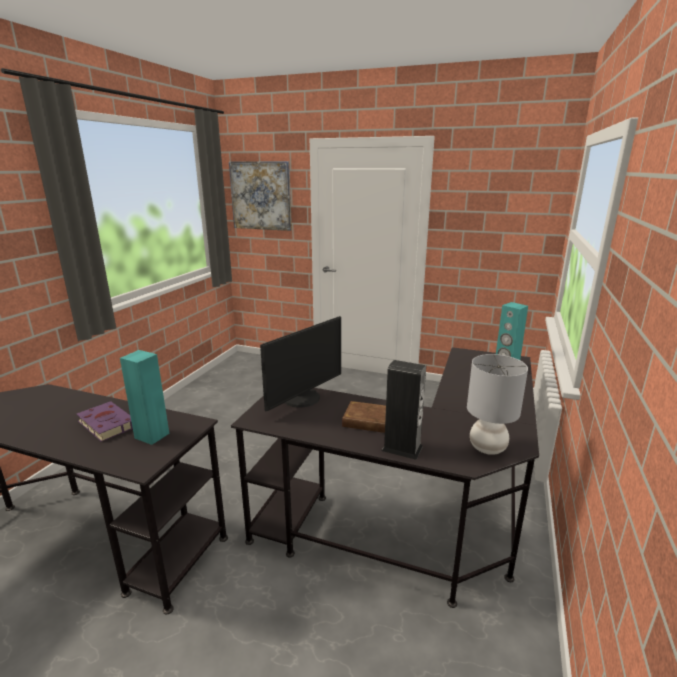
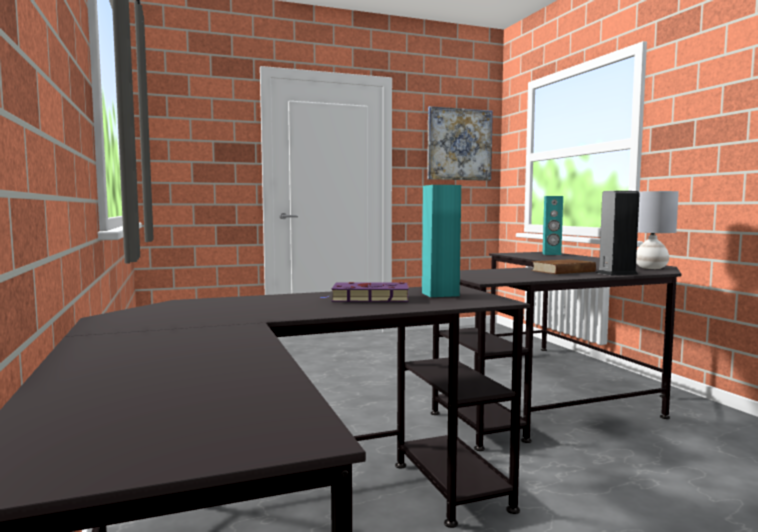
camera: 40 degrees left, 15 degrees down
picture [229,161,292,231] -> picture moved to [427,106,493,181]
monitor [260,316,341,411] -> none

